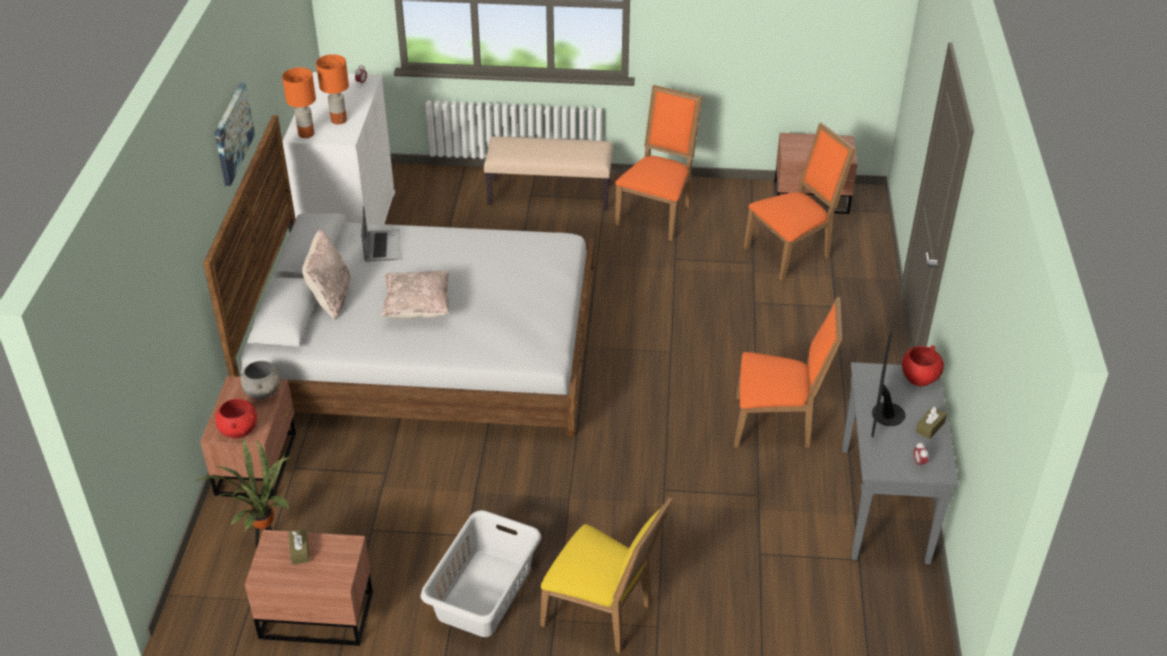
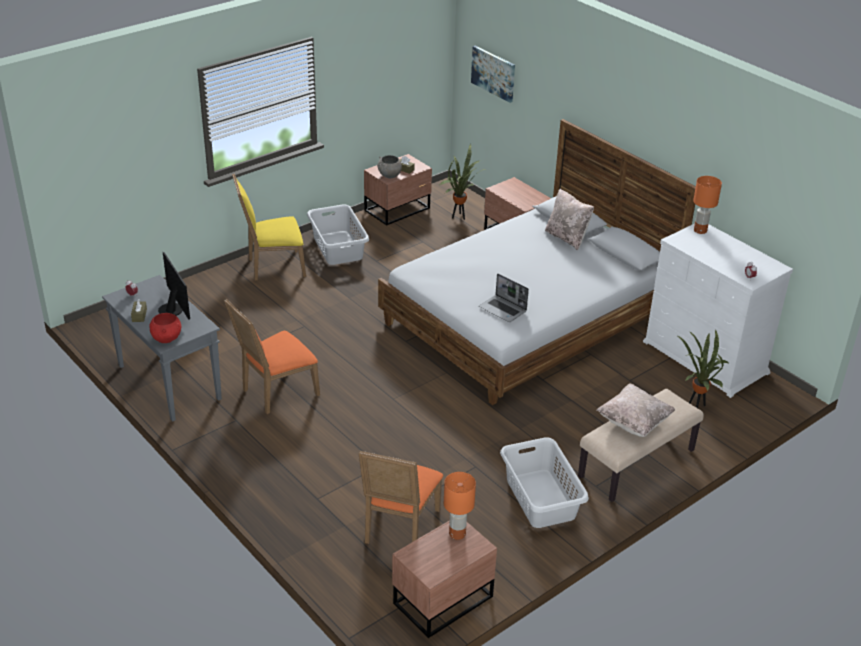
camera: 135 degrees right, 5 degrees down
picture [214,83,255,186] -> picture moved to [471,46,515,103]
red bowl [216,399,257,439] -> none
grey bowl [240,361,281,399] -> grey bowl moved to [377,155,402,178]
orange table lamp [316,54,349,124] -> orange table lamp moved to [444,472,476,540]
laptop [361,206,400,262] -> laptop moved to [479,273,529,322]
beige pillow [382,271,450,319] -> beige pillow moved to [596,383,675,437]
orange chair [615,85,702,241] -> grey laundry basket [500,437,589,528]
none -> potted plant [676,329,731,408]

